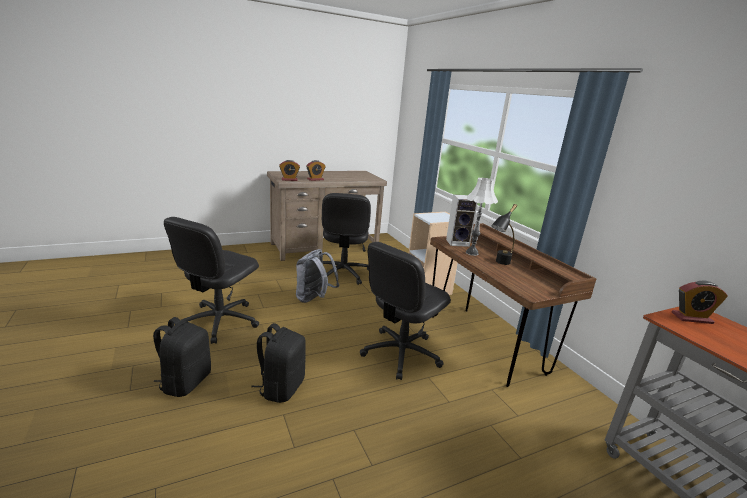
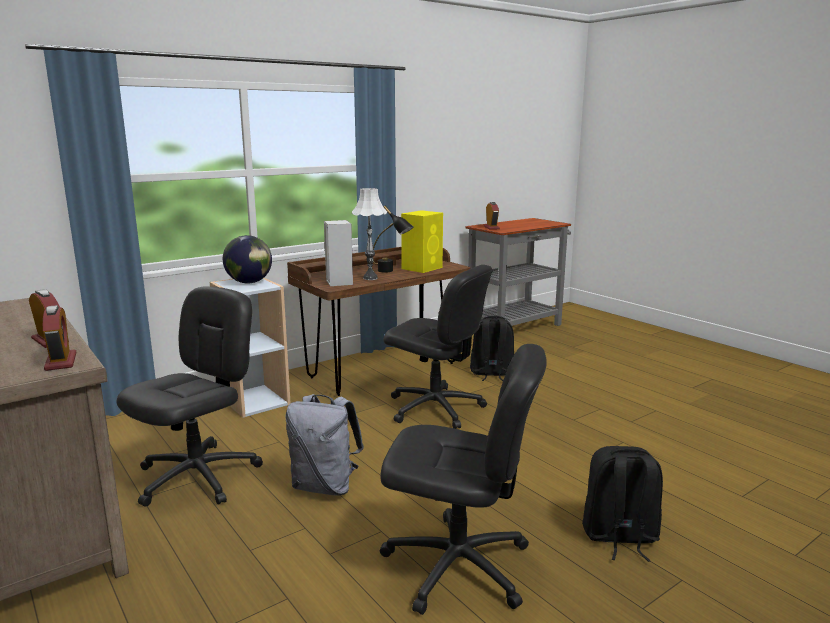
camera: 100 degrees left, 5 degrees down
black backpack [251,323,306,403] -> black backpack moved to [470,316,515,381]
black office chair [322,193,371,285] -> black office chair turned 45 degrees counterclockwise [116,286,263,507]
none -> globe [223,235,272,283]
none -> yellow speaker [401,210,443,273]

